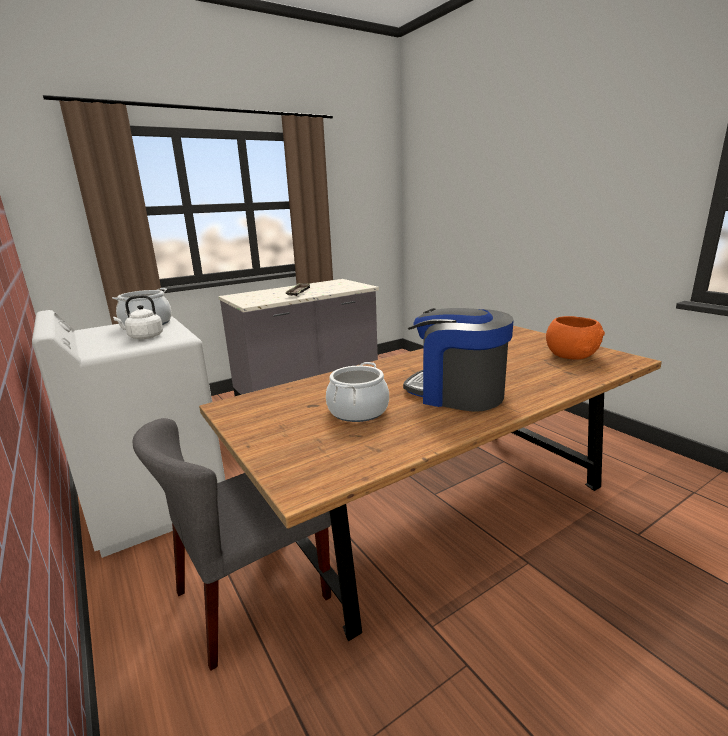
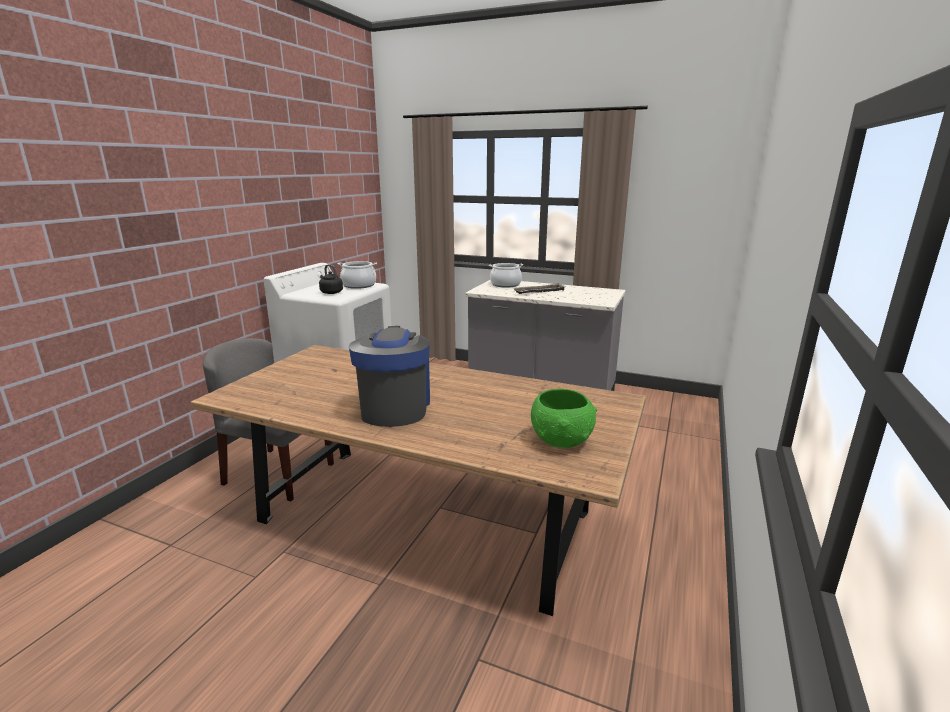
camera: 55 degrees right, 0 degrees up
white kettle [113,295,163,339] -> black kettle [319,265,343,294]
cooking pot [326,362,389,422] -> cooking pot moved to [489,263,523,288]
orange bowl [546,316,605,359] -> green bowl [531,389,597,448]

